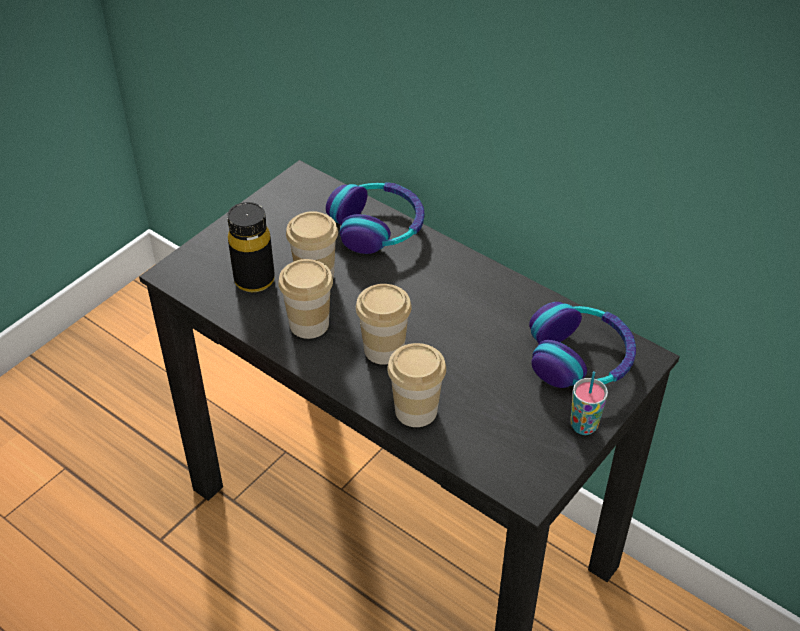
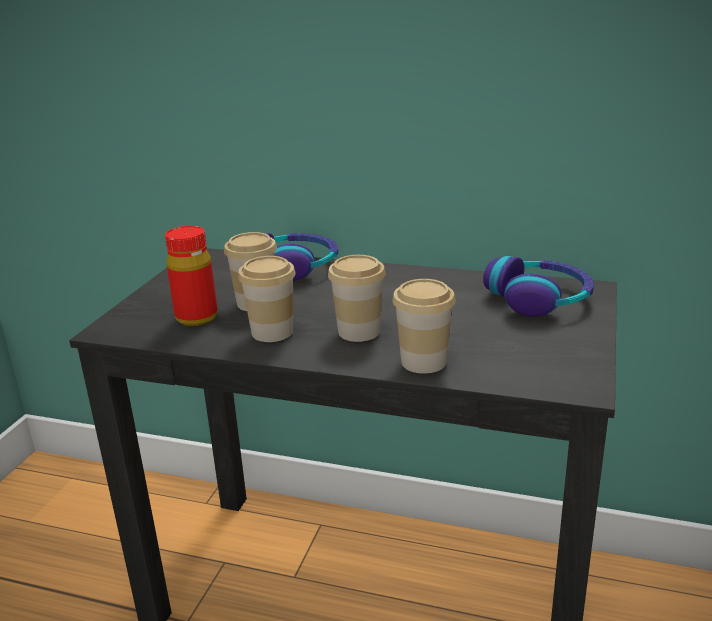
camera: 20 degrees left, 20 degrees down
black bottle [227,202,275,292] -> red bottle [165,226,218,326]
cup [570,371,608,435] -> none

